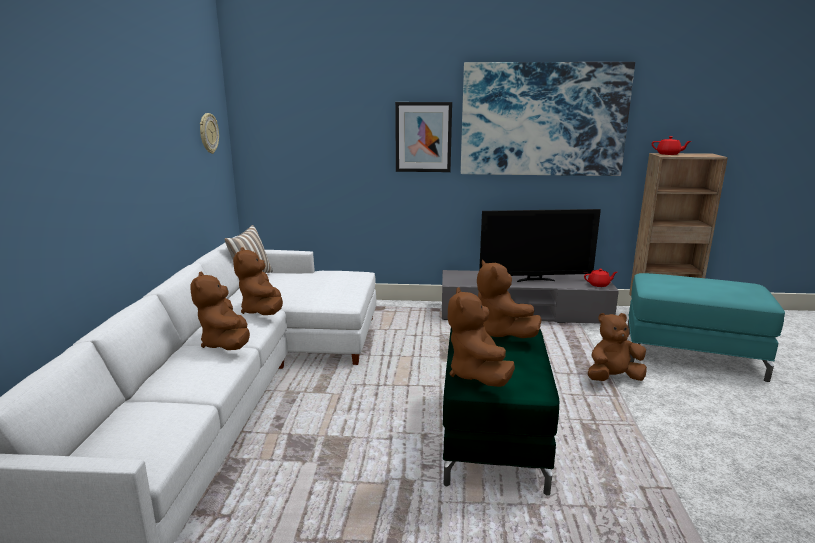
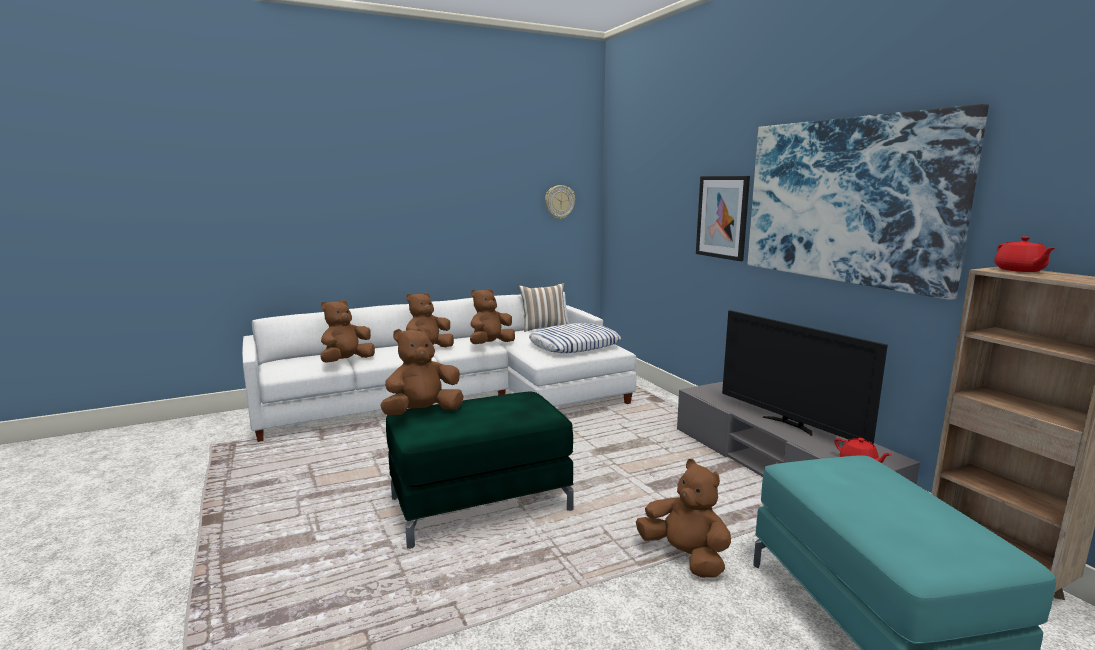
camera: 60 degrees right, 5 degrees down
brown plush toy [477,260,542,338] -> brown plush toy moved to [321,300,375,363]
none -> pillow [529,323,621,353]

